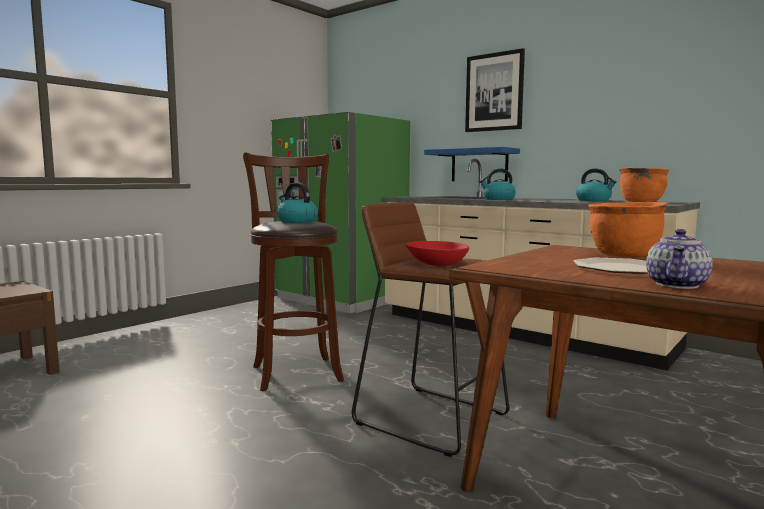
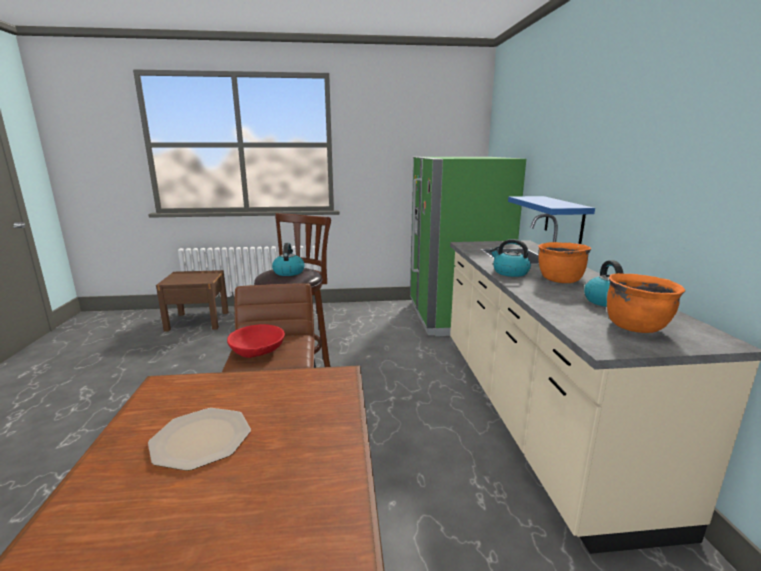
camera: 45 degrees right, 10 degrees up
picture [465,48,525,132] -> none
orange cooking pot [588,202,667,257] -> orange cooking pot moved to [538,242,591,283]
teapot [646,229,713,289] -> none

